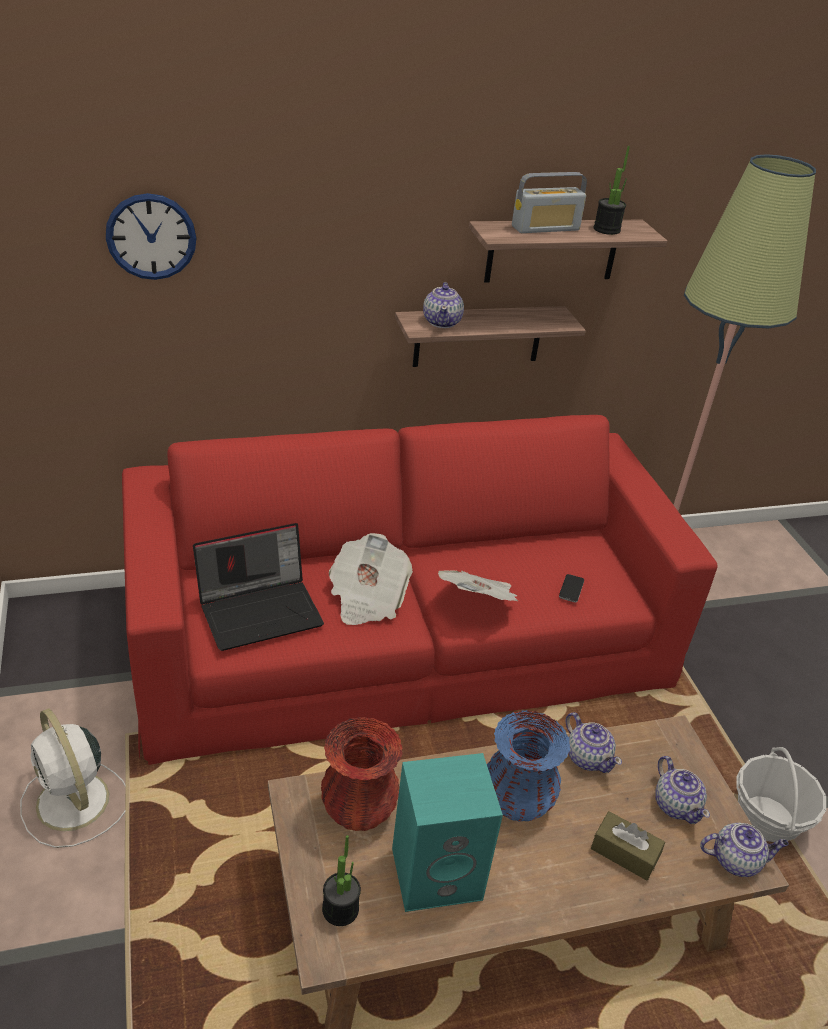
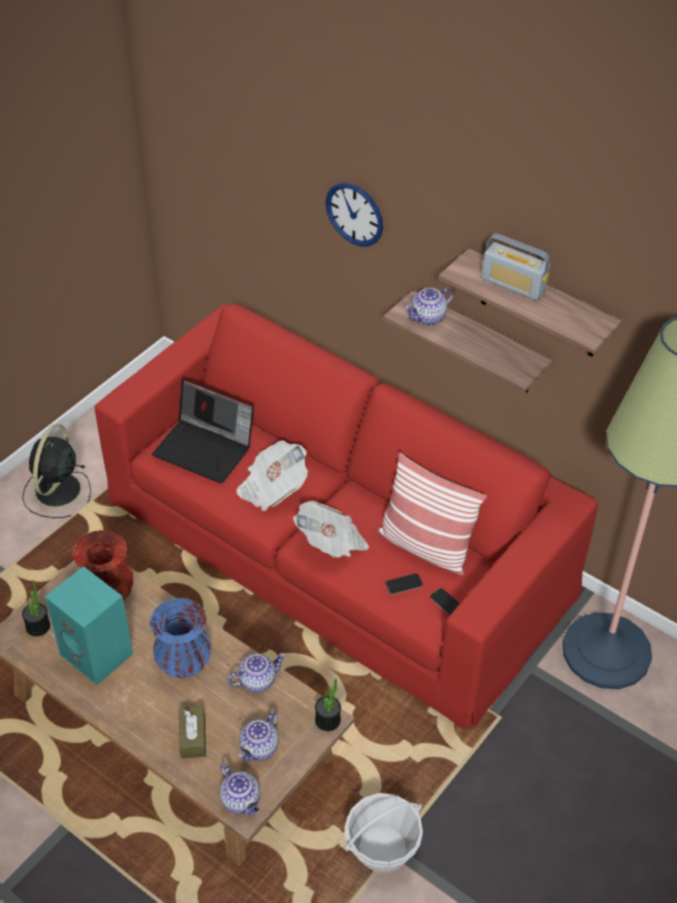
camera: 55 degrees right, 10 degrees up
white fan [20,709,126,848] -> black fan [22,424,91,518]
wall clock [106,193,196,280] -> wall clock moved to [326,183,383,247]
teapot [566,712,622,773] -> teapot turned 135 degrees counterclockwise [227,653,286,693]
potted plant [594,146,630,235] -> potted plant moved to [315,678,341,731]
none -> pillow [377,452,487,576]
none -> phone [430,588,460,615]

